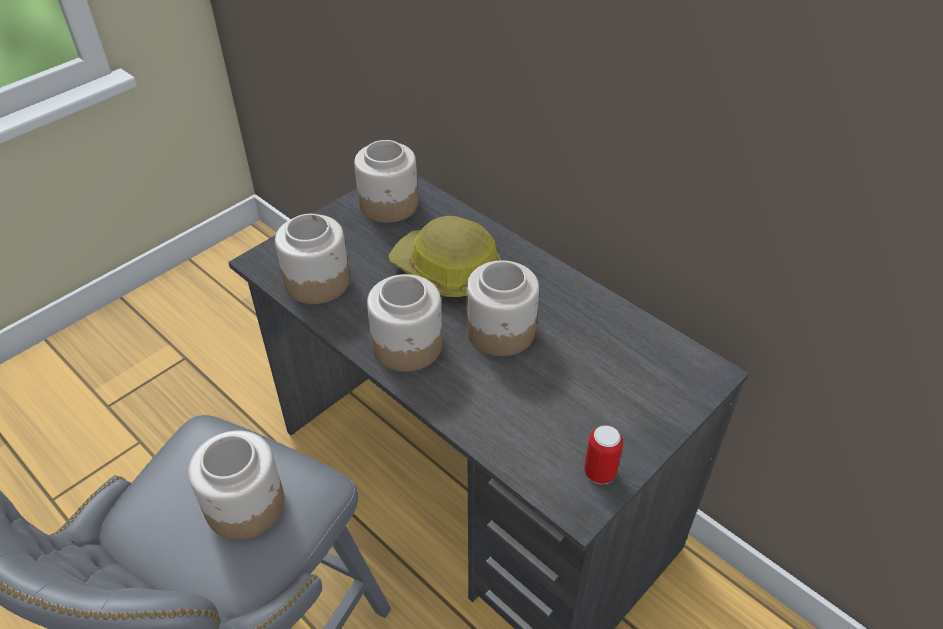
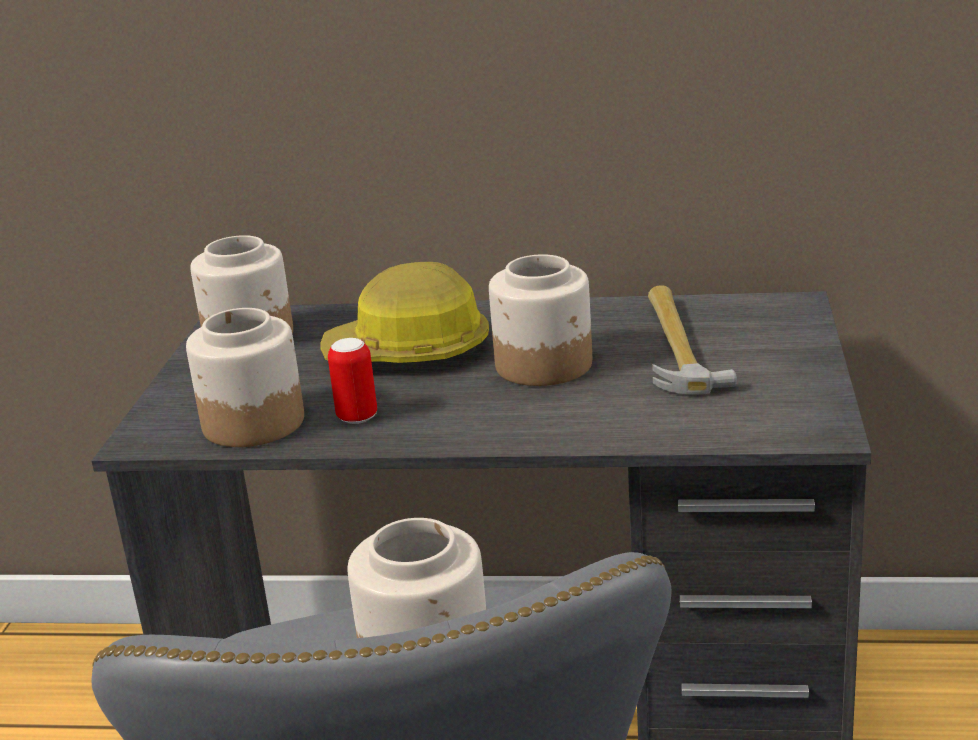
camera: 35 degrees left, 20 degrees down
jar [367,274,443,372] -> none
can [584,425,623,484] -> can moved to [328,338,377,424]
none -> hammer [648,285,737,395]

